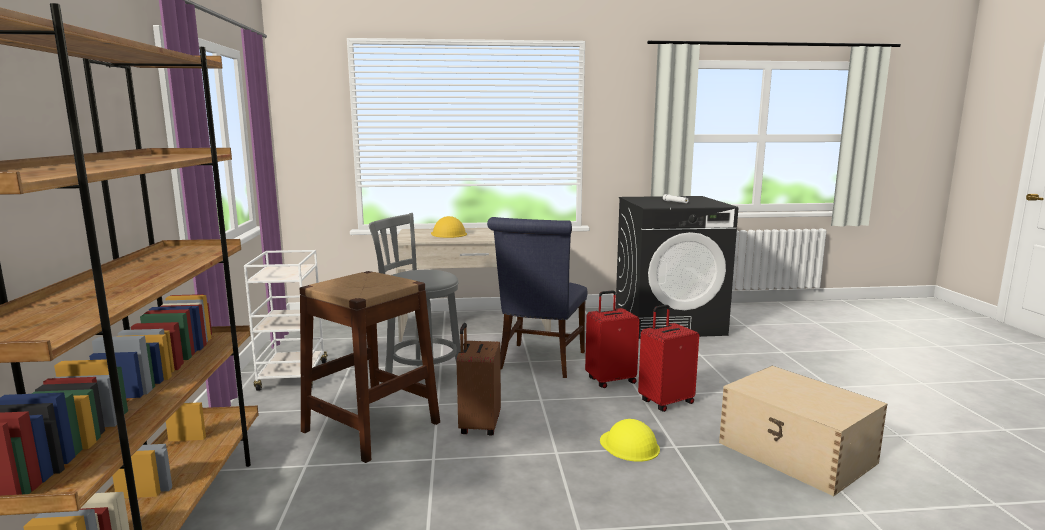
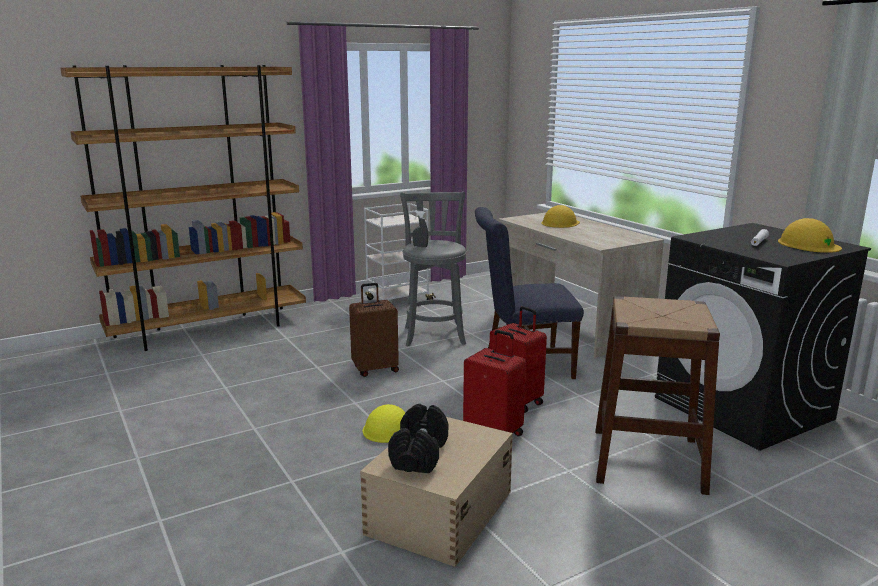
camera: 65 degrees right, 5 degrees up
brown stool [299,271,440,463] -> brown stool moved to [595,296,720,495]
none -> black dumbbell [388,404,448,473]
none -> grey spray bottle [413,210,428,247]
none -> yellow hard hat [778,218,842,253]

